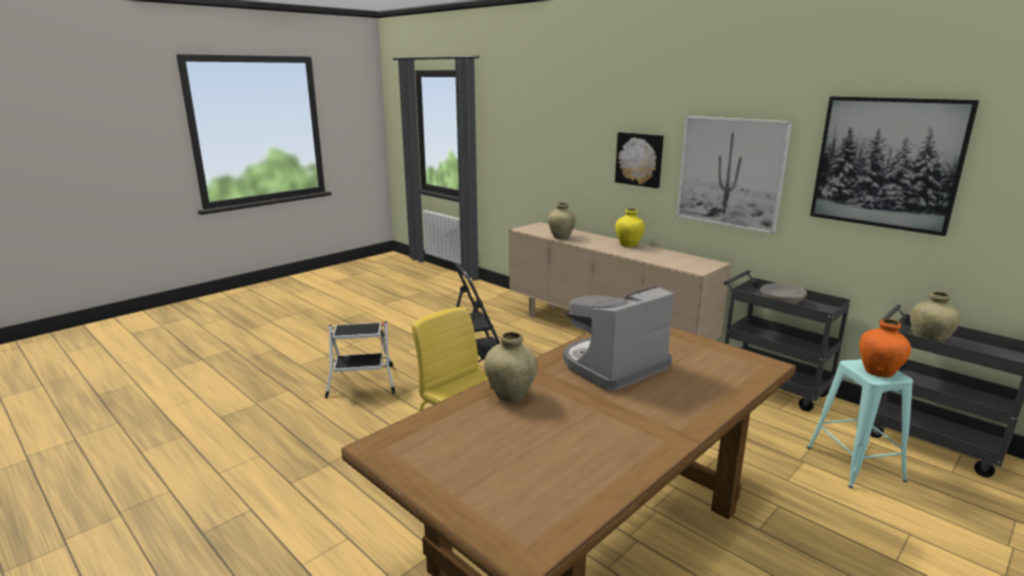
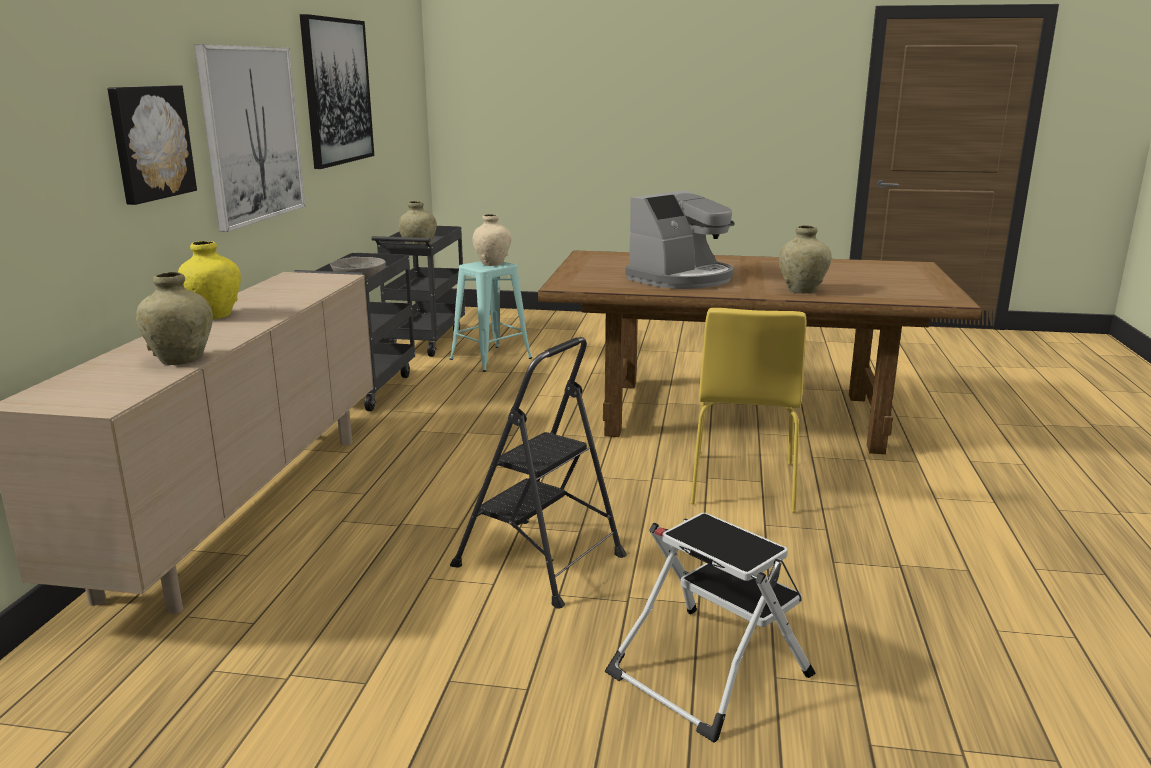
camera: 125 degrees left, 0 degrees up
coffee machine [563,286,674,391] -> coffee machine turned 60 degrees counterclockwise [625,190,735,289]
orange vase [859,319,911,377] -> beige vase [472,214,511,266]

